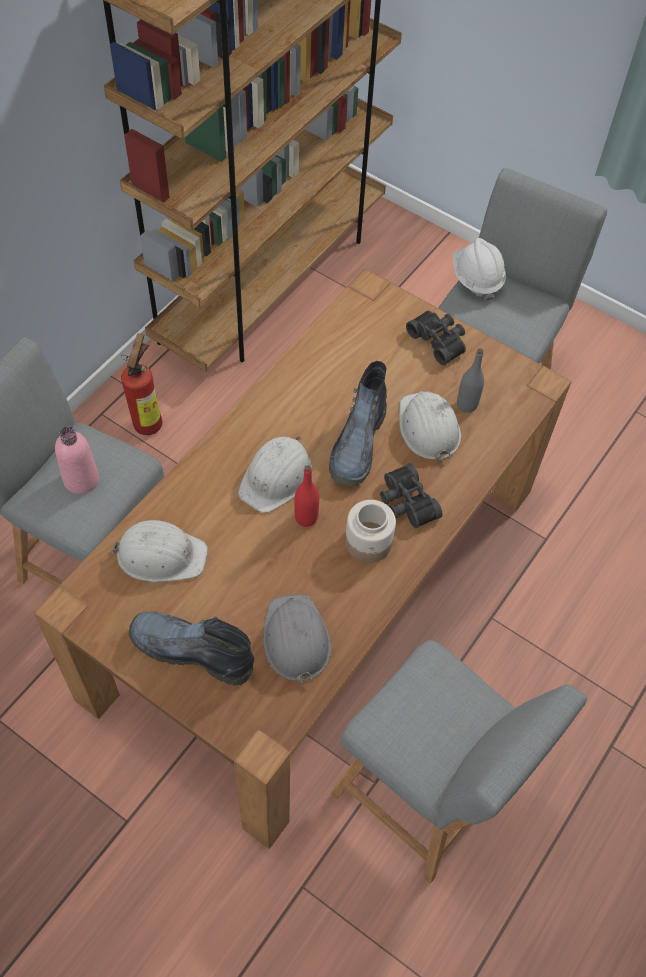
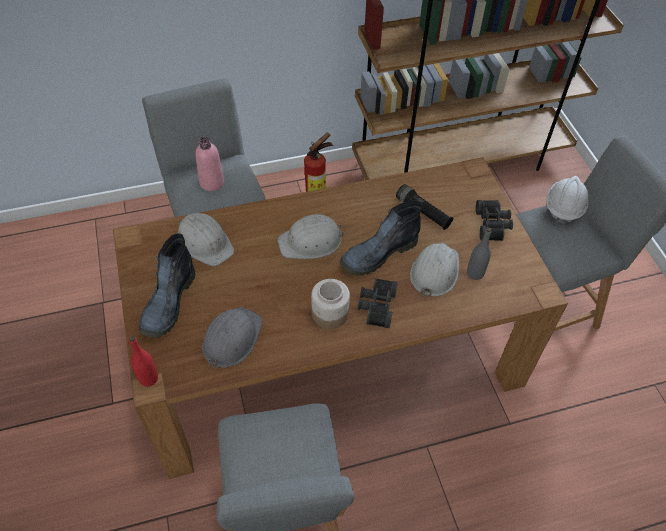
camera: 40 degrees right, 5 degrees down
boot [129,611,254,686] -> boot turned 135 degrees counterclockwise [139,233,196,338]
red bottle [294,466,319,527] -> red bottle moved to [129,336,158,387]
none -> black flashlight [396,184,454,230]

